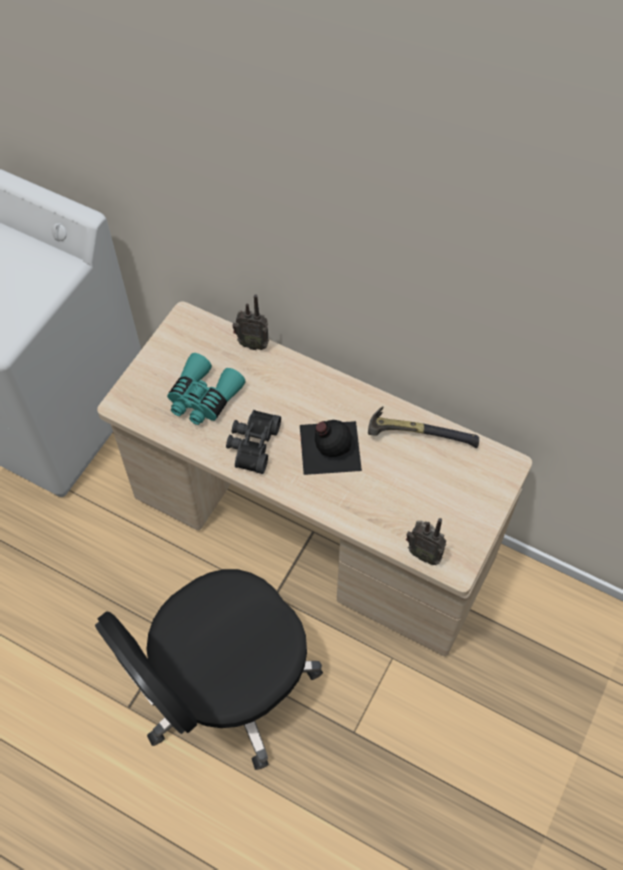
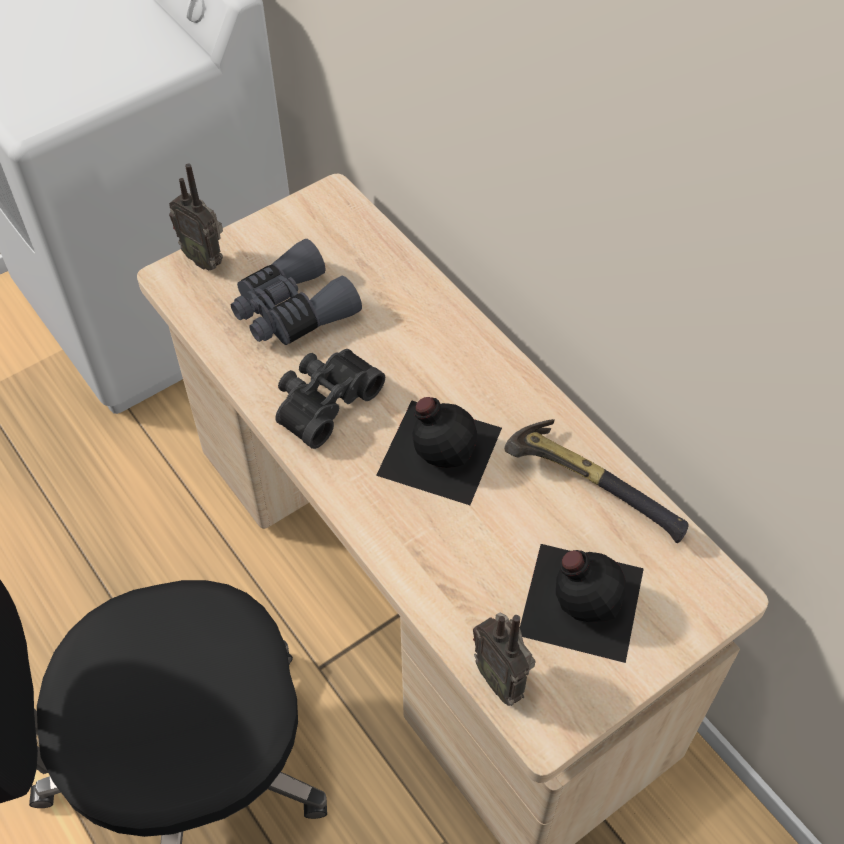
camera: 25 degrees right, 5 degrees down
turquoise binoculars [167,353,246,425] -> grey binoculars [230,239,362,345]
radio [232,294,269,350] -> radio moved to [169,164,223,271]
none -> black bottle [519,544,644,663]

